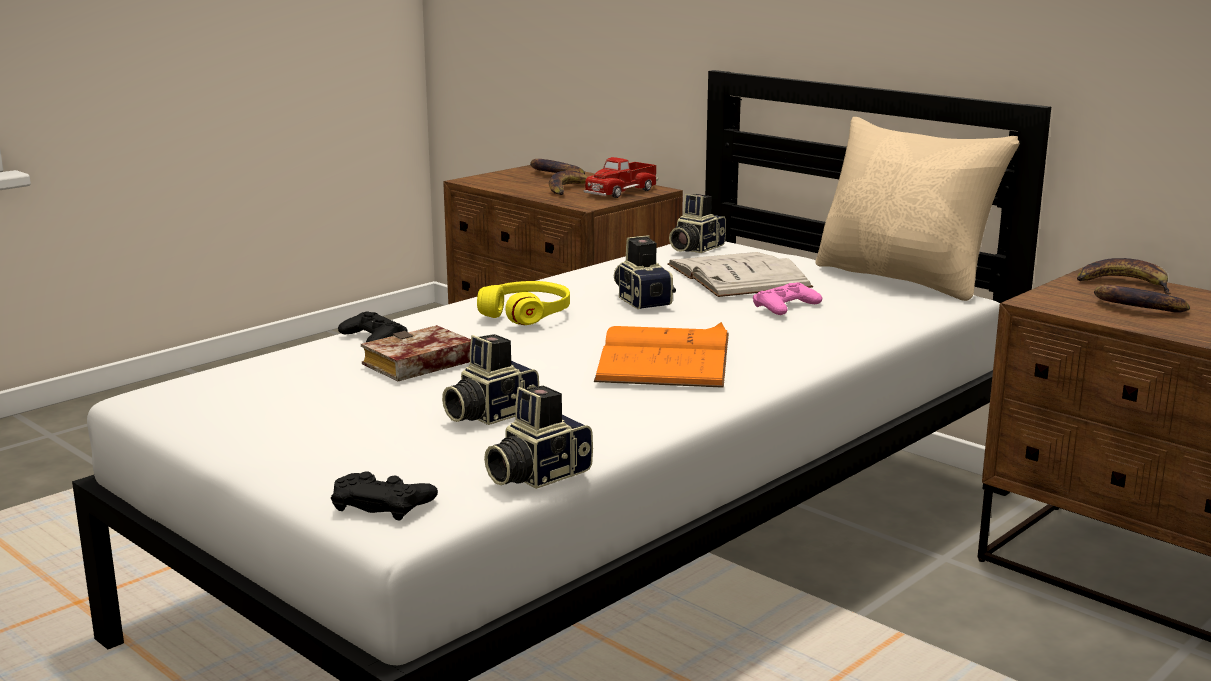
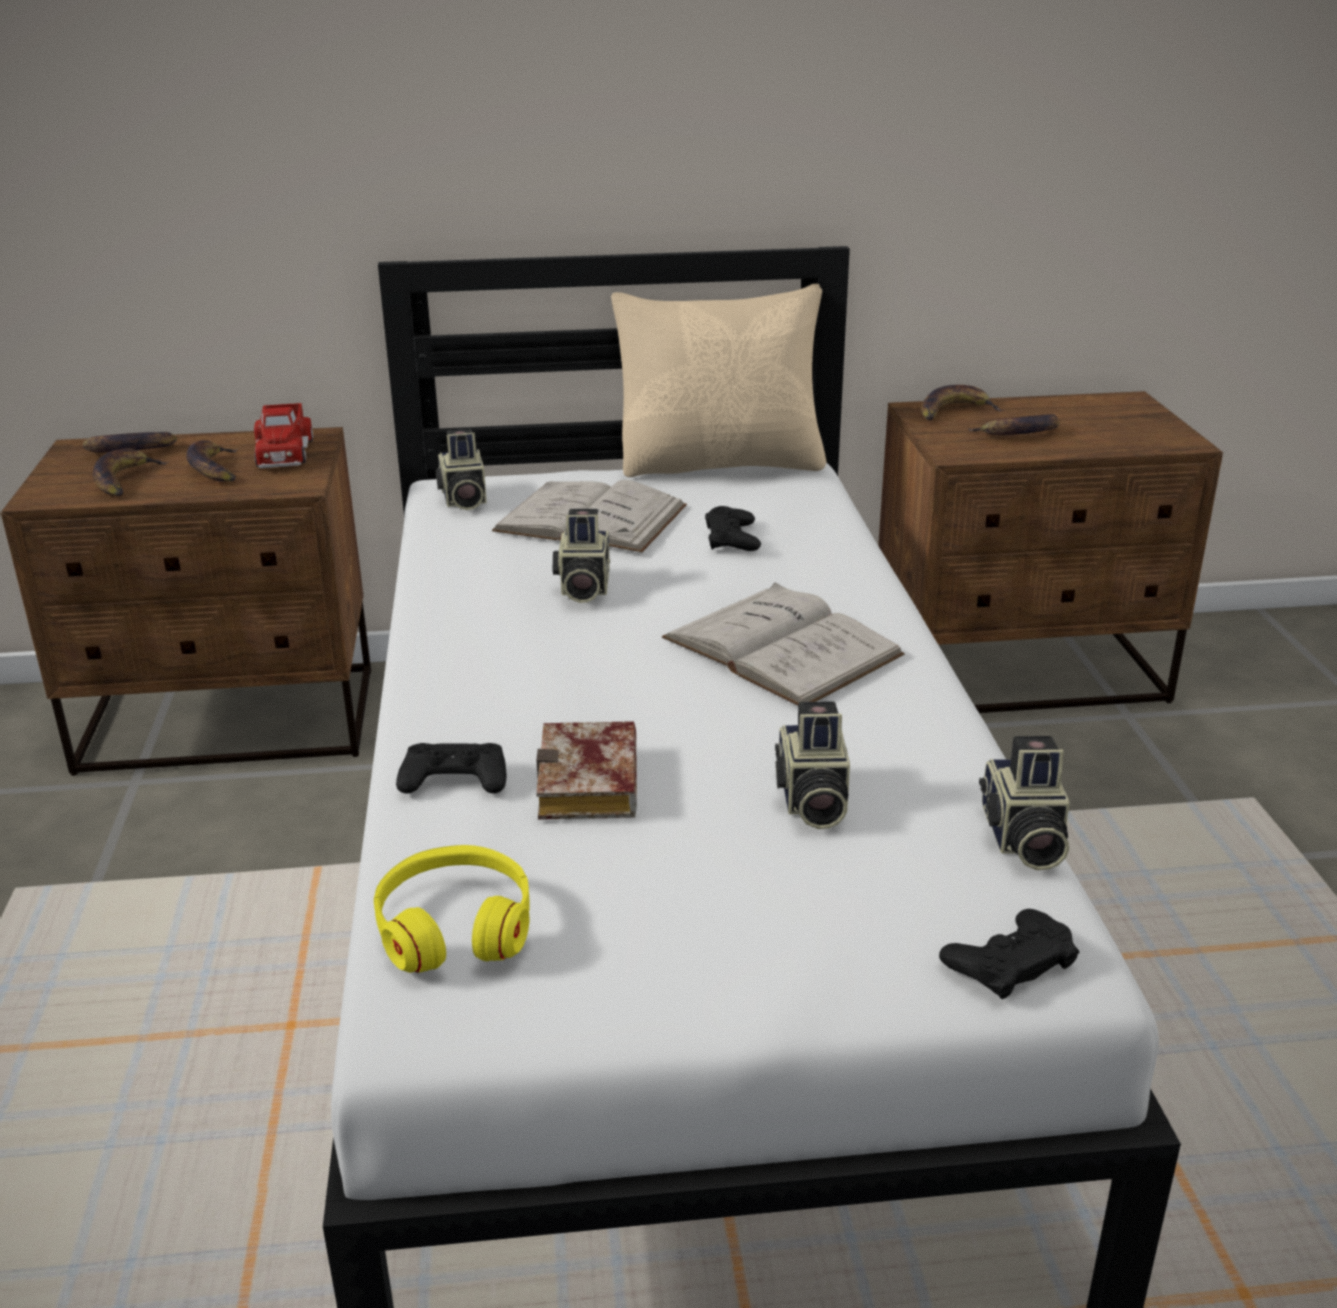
camera: 50 degrees left, 10 degrees up
yellow headphones [477,281,570,325] -> yellow headphones moved to [374,845,530,973]
orange book [594,322,729,388] -> white book [662,583,905,706]
camera [614,235,676,309] -> camera turned 105 degrees counterclockwise [552,509,610,603]
pink game controller [753,282,822,315] -> black game controller [705,506,761,551]
none -> banana [93,449,169,496]

